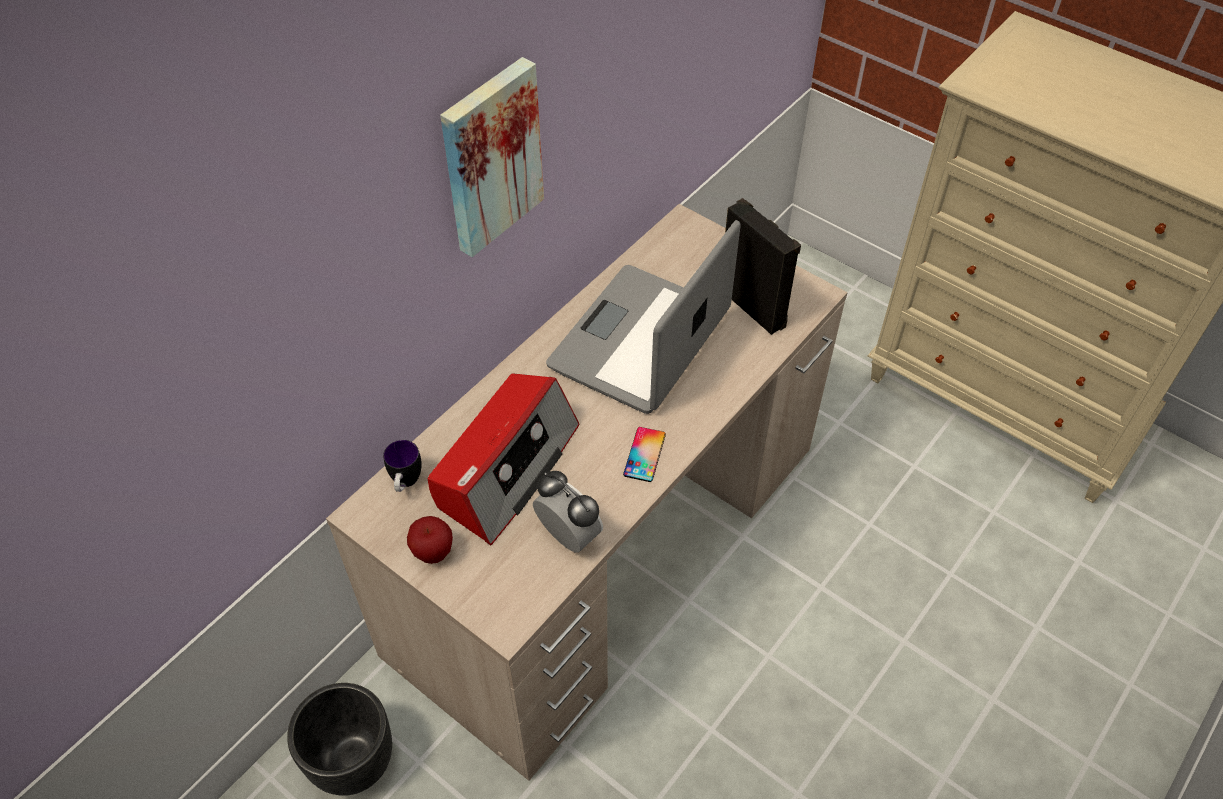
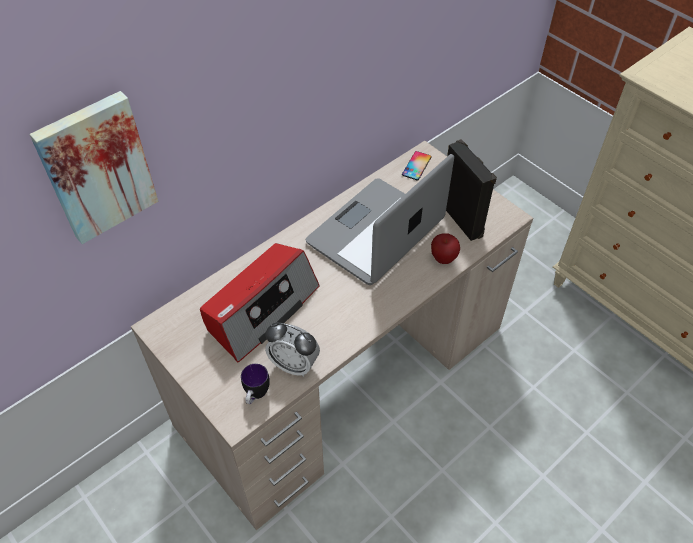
camera: 10 degrees right, 0 degrees up
black planter [287,683,392,796] -> none
mug [383,440,422,492] -> mug moved to [241,364,270,404]
apple [407,516,453,564] -> apple moved to [431,233,460,264]
picture [440,57,544,257] -> picture moved to [29,91,158,244]
alarm clock [533,471,603,553] -> alarm clock turned 150 degrees clockwise [265,322,320,377]
phone [623,427,666,482] -> phone moved to [402,151,432,180]

